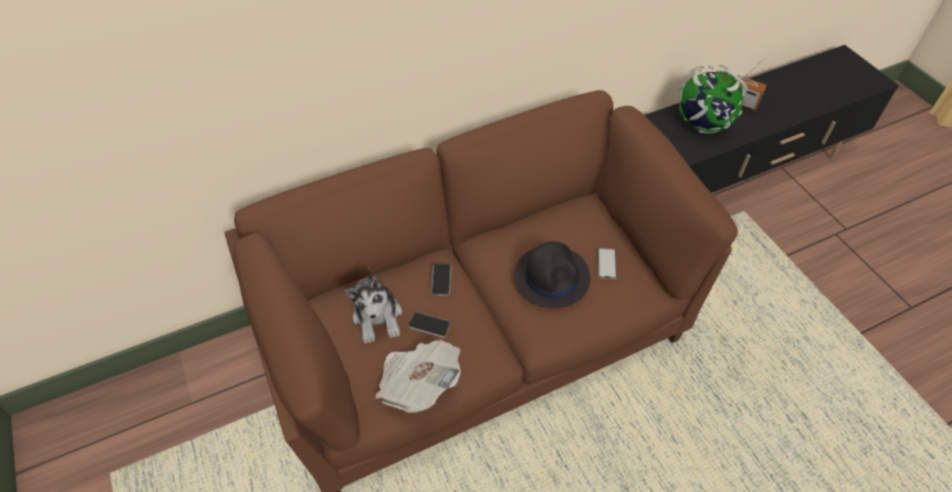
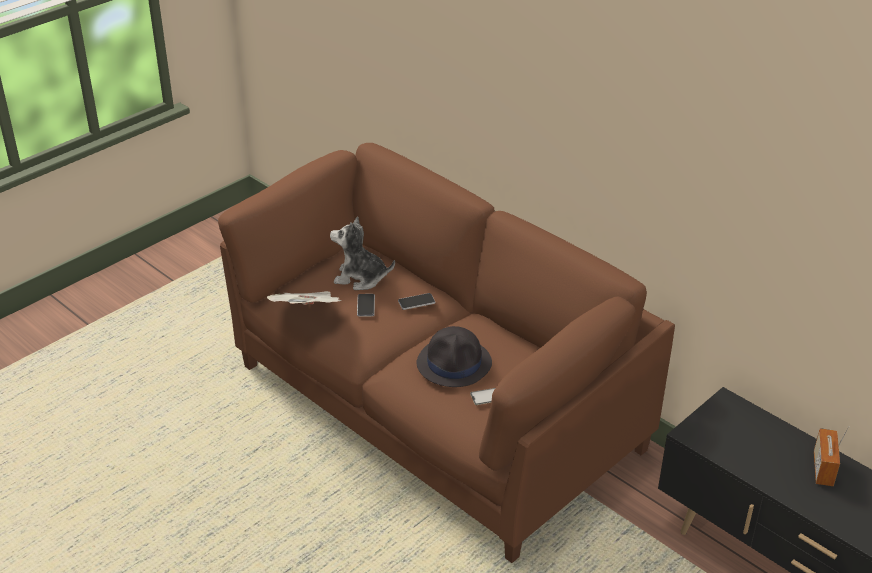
camera: 70 degrees right, 15 degrees down
plush toy [344,267,402,344] -> plush toy turned 45 degrees clockwise [330,216,395,290]
globe [676,65,748,133] -> none

